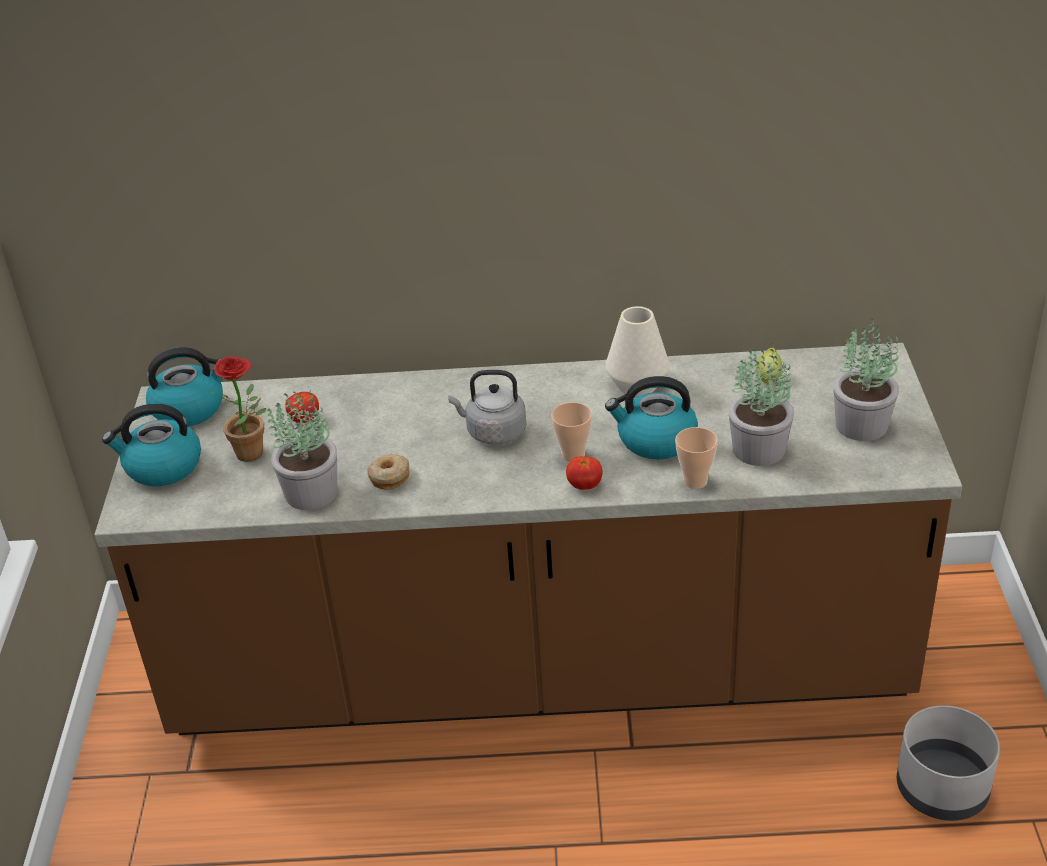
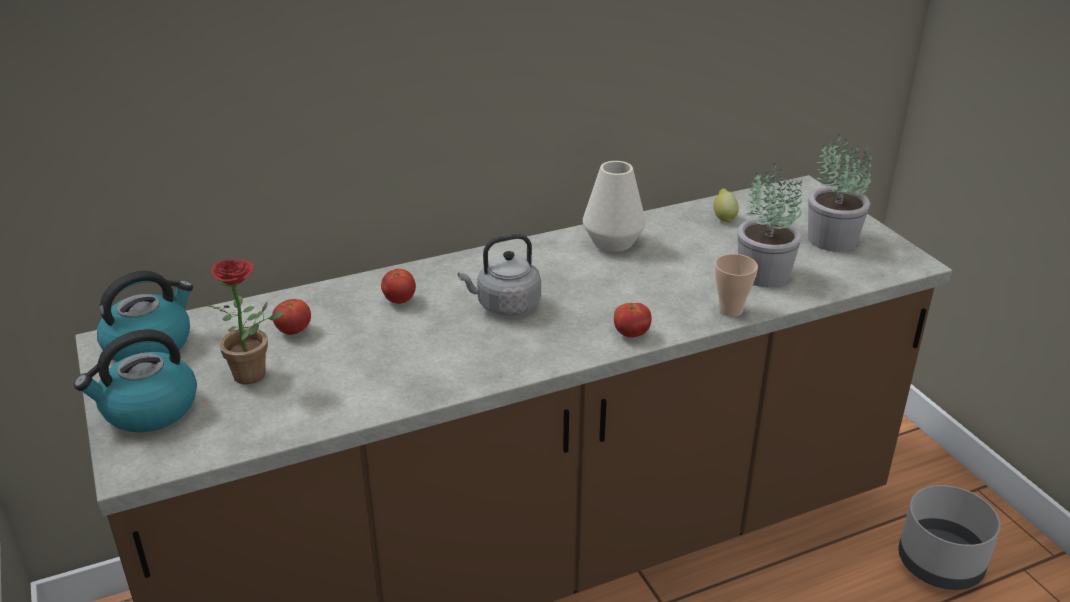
camera: 25 degrees left, 5 degrees down
potted plant [267,387,337,510] -> none
donut [367,454,410,490] -> none
cup [551,402,592,462] -> none
kettle [605,376,698,459] -> none
none -> tomato [381,269,416,304]

